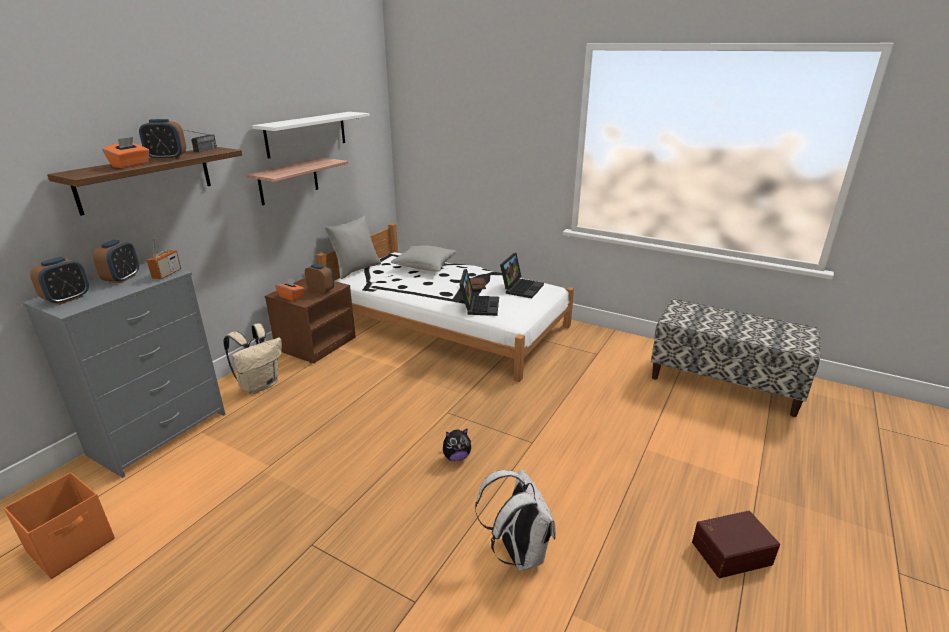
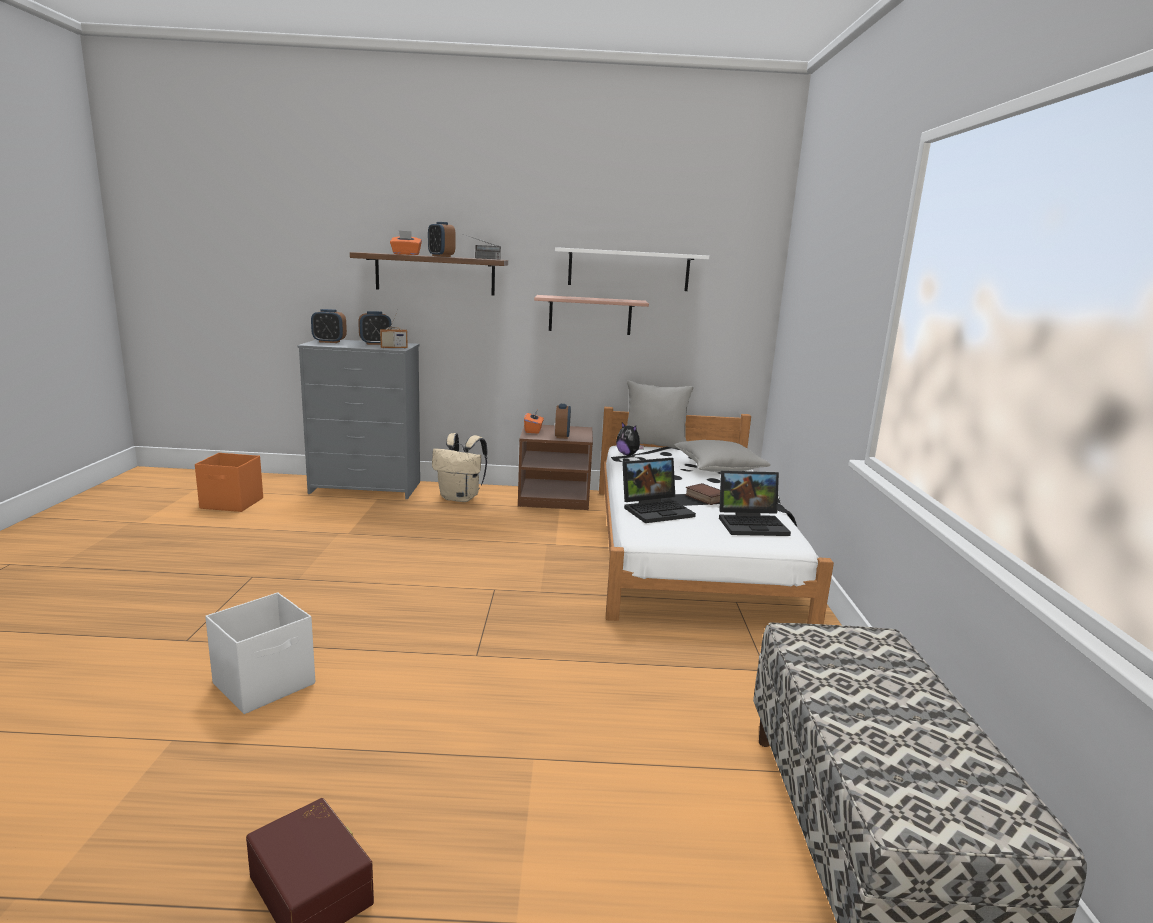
camera: 60 degrees right, 10 degrees down
plush toy [443,428,471,461] -> plush toy moved to [616,422,644,455]
white backpack [475,469,556,571] -> white storage box [205,592,315,714]

